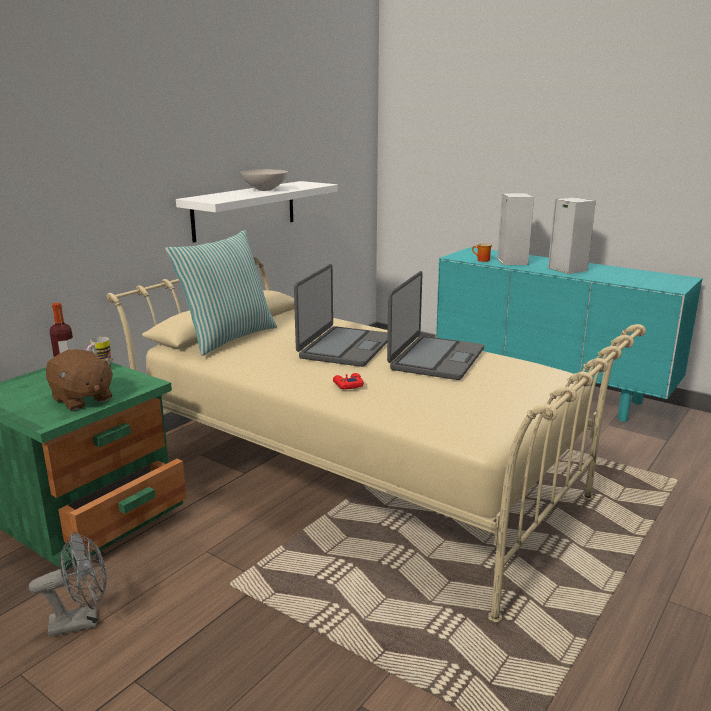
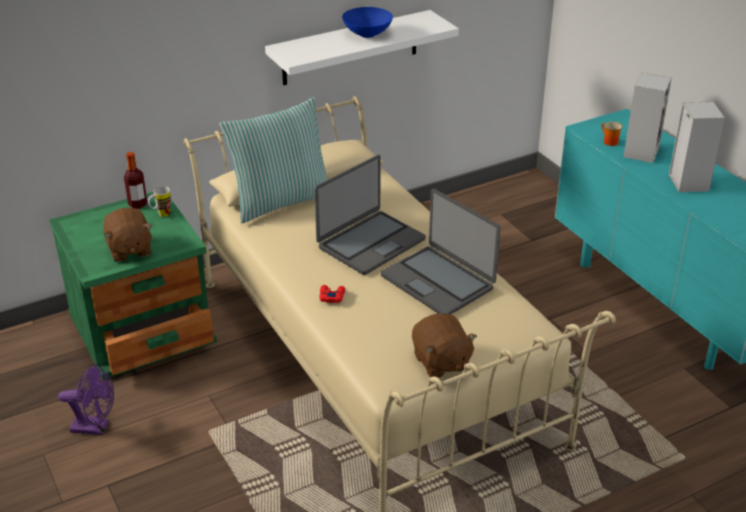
camera: 25 degrees right, 15 degrees up
grey fan [29,532,106,637] -> purple fan [58,365,114,435]
white bowl [240,169,288,191] -> blue bowl [342,7,393,38]
laptop [387,271,484,380] -> laptop turned 90 degrees clockwise [381,188,501,315]
none -> brown plush toy [412,313,477,378]

